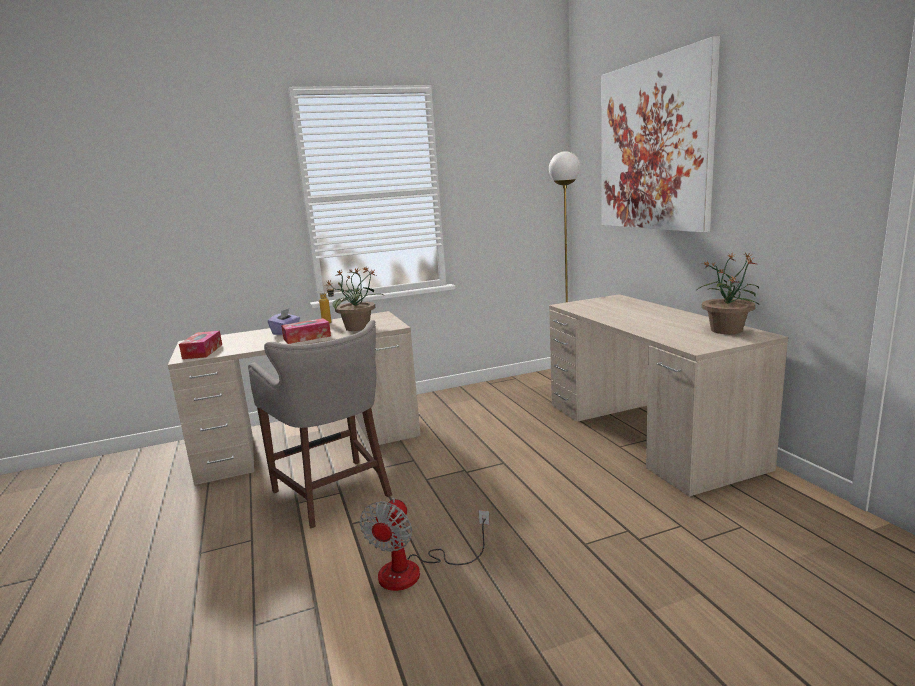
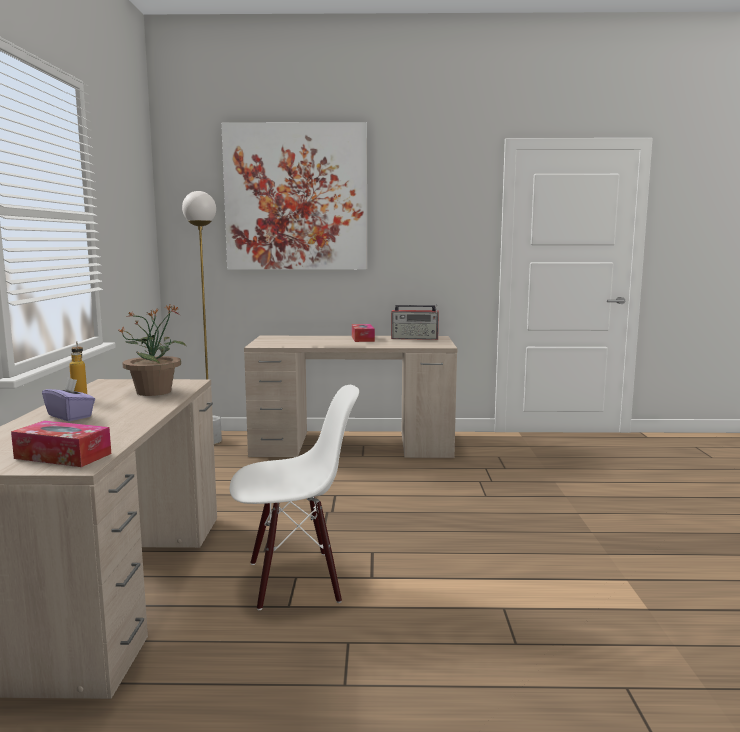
camera: 70 degrees left, 5 degrees down
grey stool [248,320,392,529] -> white chair [230,385,359,610]
tissue box [281,318,331,344] -> tissue box moved to [352,324,375,342]
fan [360,498,490,591] -> none
potted plant [696,253,759,334] -> radio [391,304,439,340]

